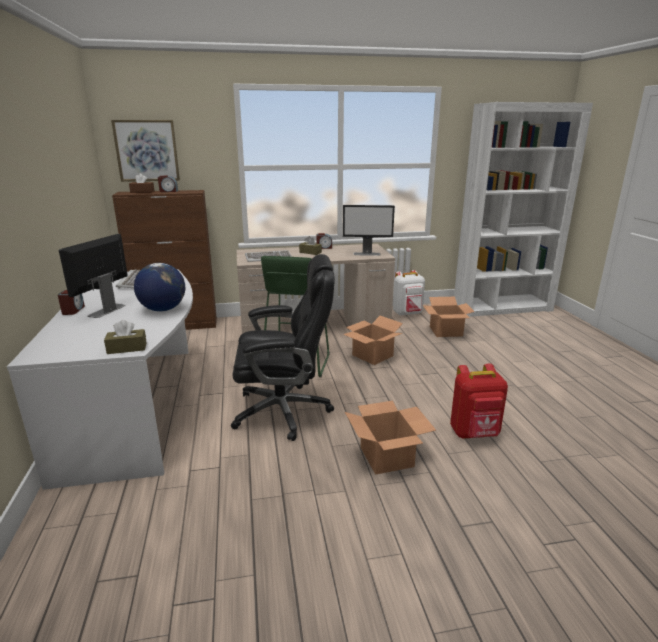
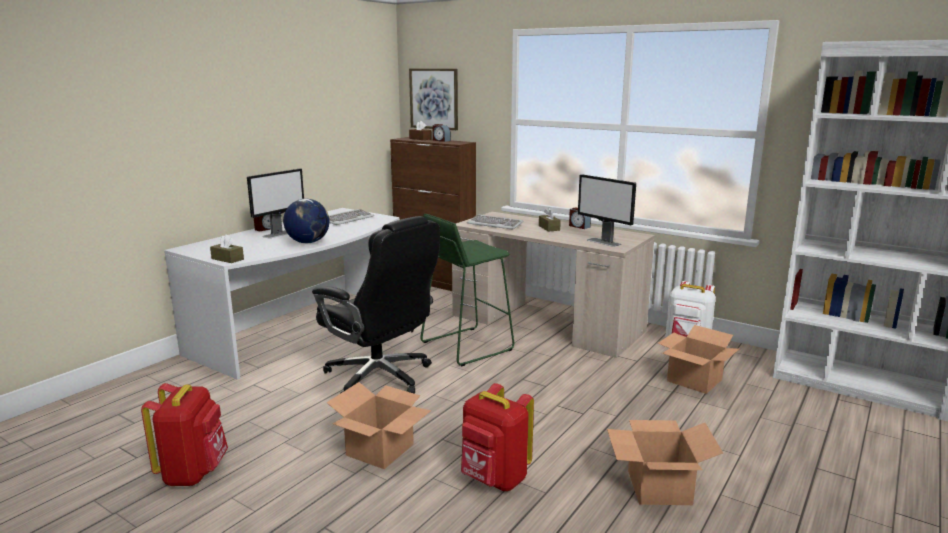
camera: 45 degrees right, 5 degrees down
monitor [59,234,128,318] -> monitor turned 150 degrees clockwise [247,168,304,238]
cardboard box [343,316,403,365] -> cardboard box moved to [607,420,723,505]
none -> red backpack [141,383,228,486]

